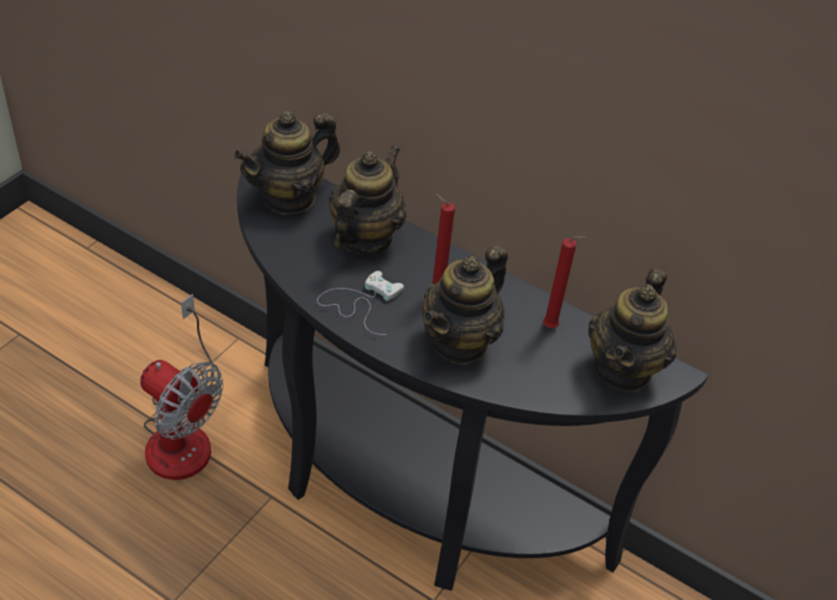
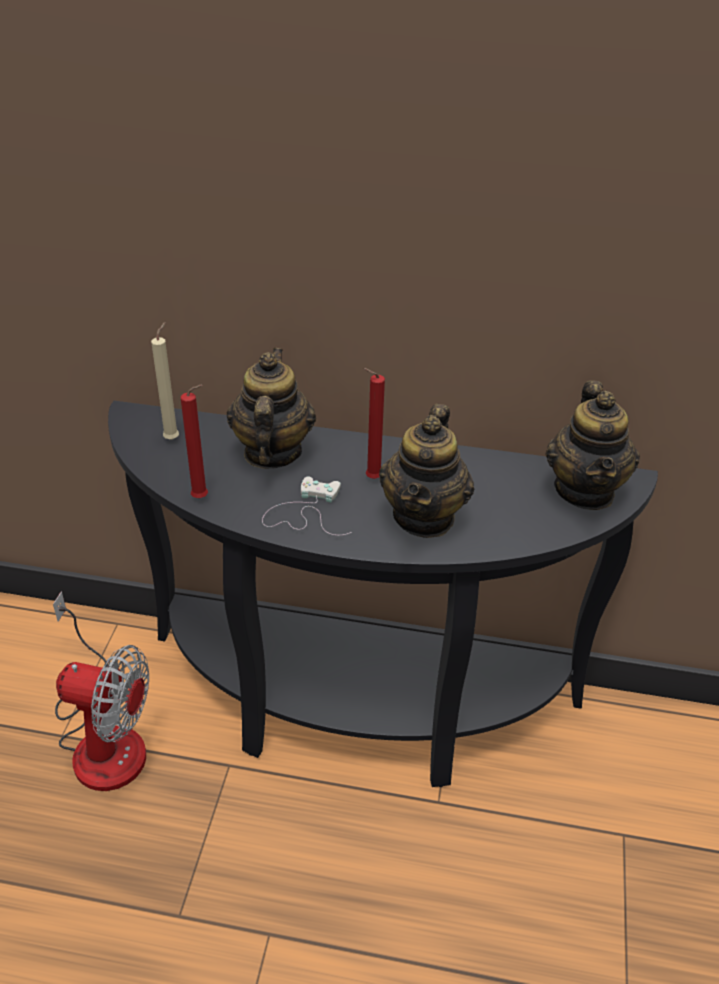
camera: 20 degrees left, 5 degrees down
teapot [234,111,340,215] -> beige candle [151,322,179,440]
red candle [543,236,586,328] -> red candle moved to [181,385,208,498]

